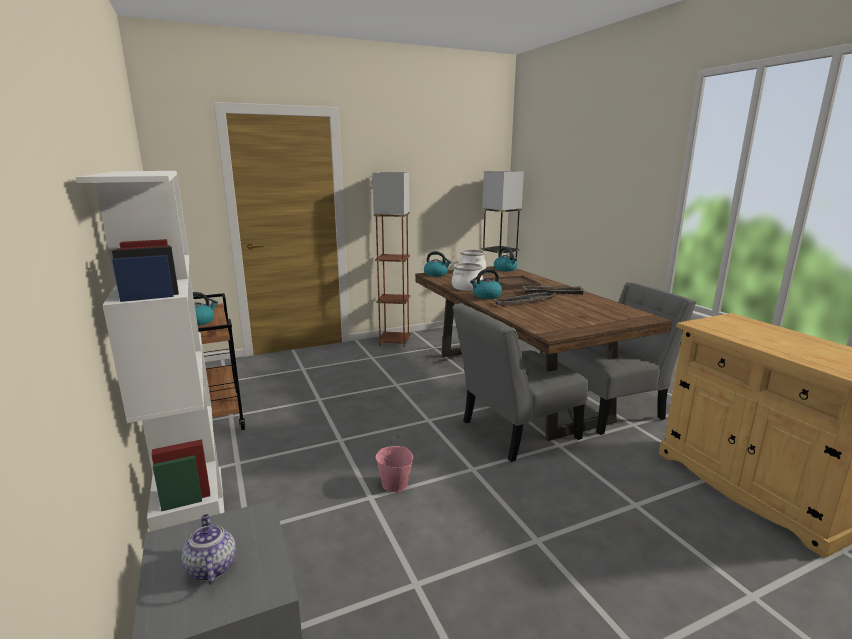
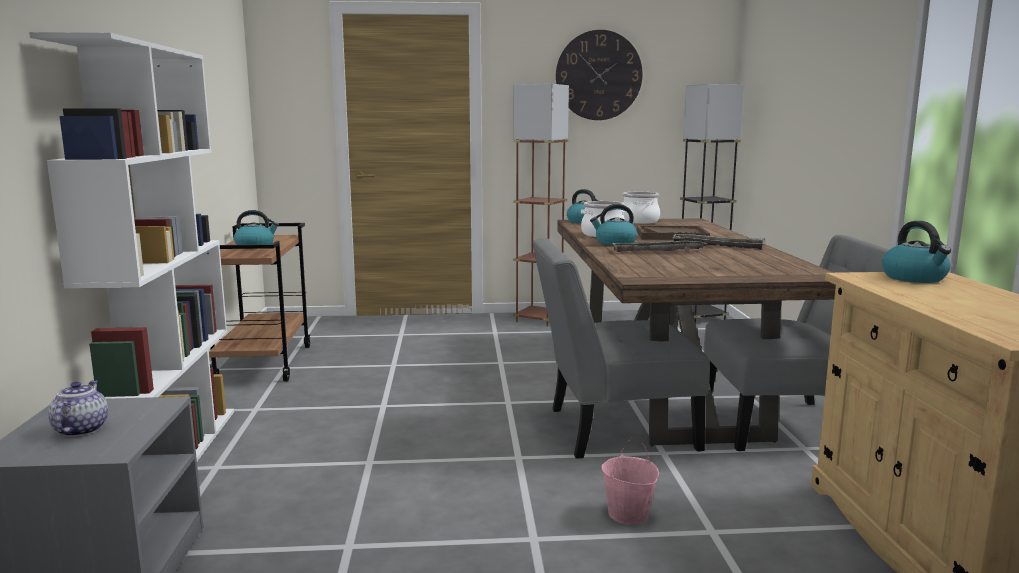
camera: 20 degrees right, 5 degrees down
pink bucket [375,436,413,492] -> pink bucket moved to [602,437,659,525]
kettle [494,247,517,272] -> kettle moved to [882,221,951,283]
none -> wall clock [556,30,643,120]

